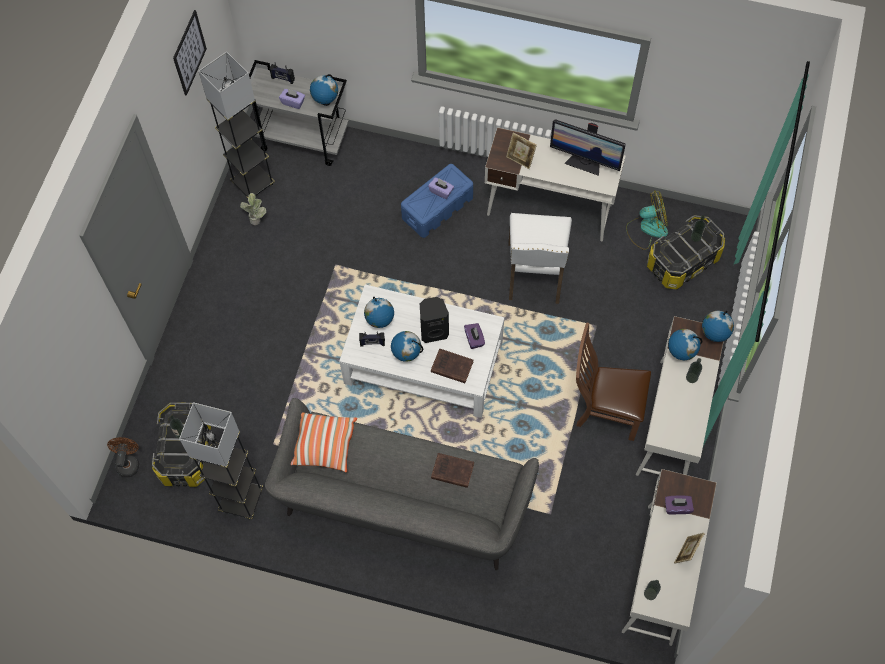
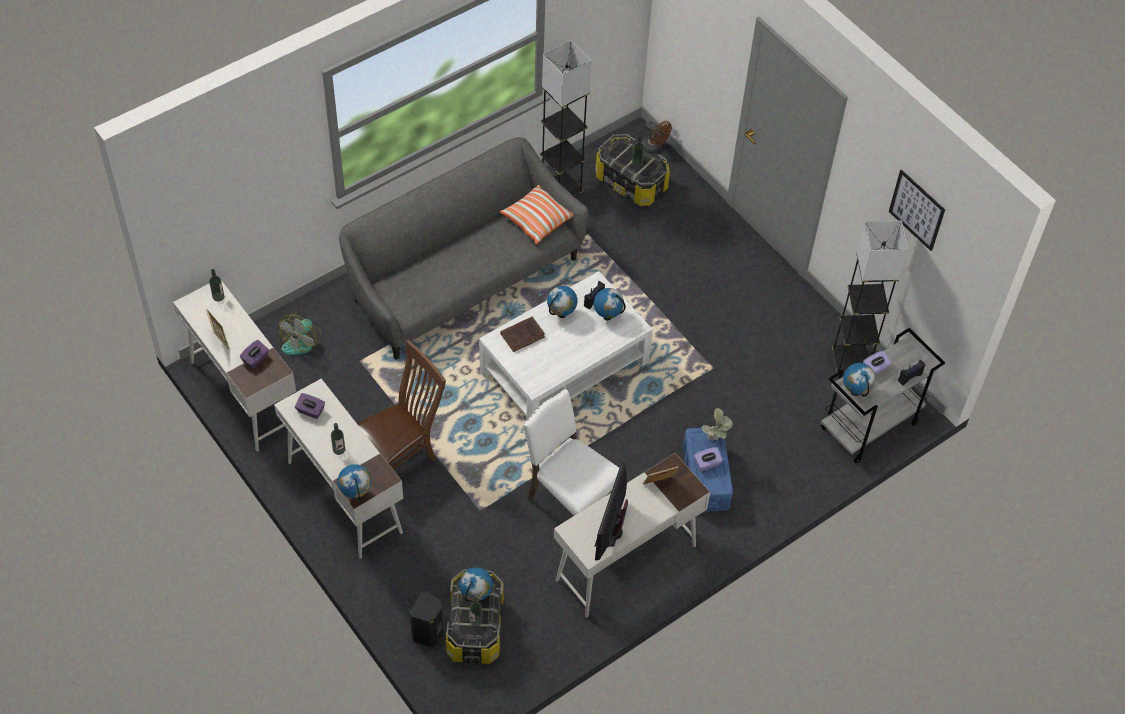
camera: 125 degrees right, 10 degrees down
potted plant [240,193,266,225] -> potted plant moved to [702,408,733,441]
black speaker [420,297,449,343] -> black speaker moved to [410,592,443,647]
brown book [431,453,474,488] -> none
purple tissue box [464,323,485,349] -> purple tissue box moved to [295,393,325,419]
monitor [550,119,625,176] -> monitor turned 45 degrees counterclockwise [594,461,628,561]
fan [626,190,668,250] -> fan moved to [279,314,321,355]
globe [668,329,702,360] -> globe moved to [459,568,493,602]

